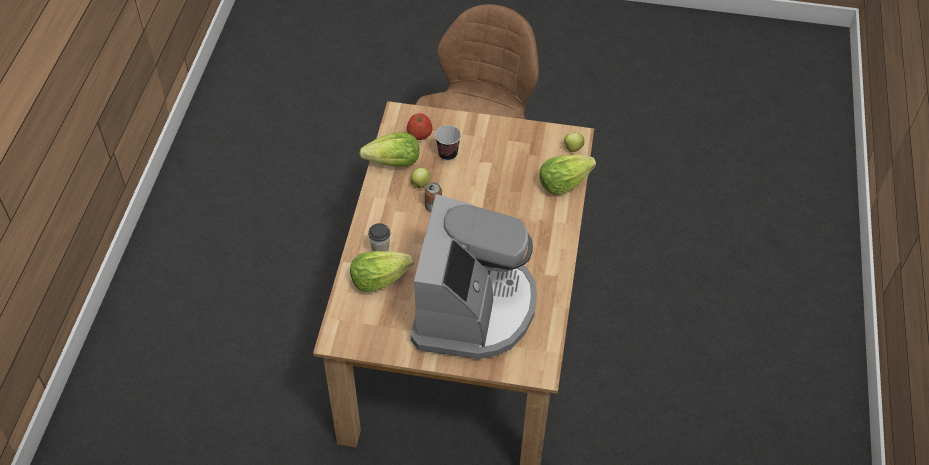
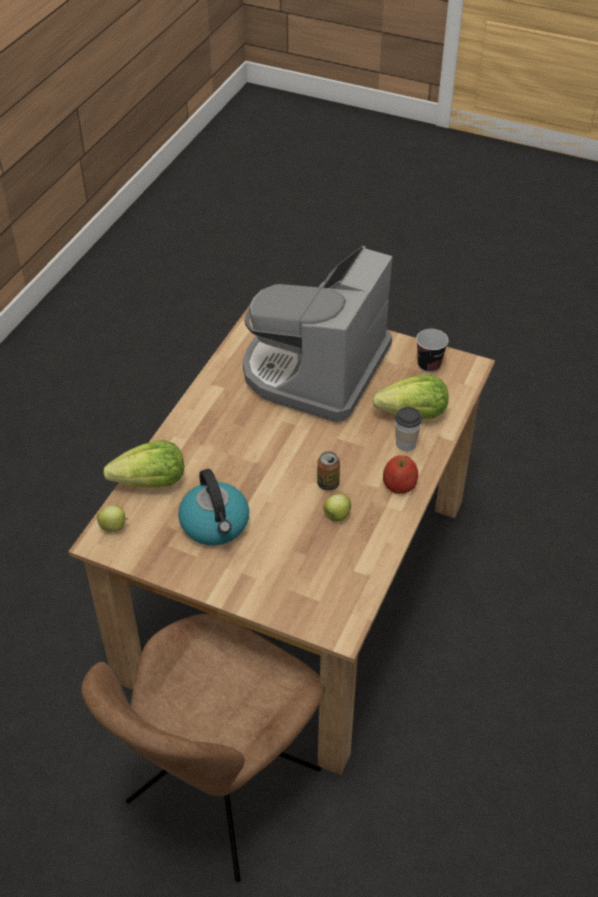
camera: 165 degrees left, 5 degrees down
lettuce [359,132,419,166] -> none
apple [407,113,432,140] -> apple moved to [383,455,418,494]
cup [435,125,461,161] -> cup moved to [416,329,449,373]
none -> kettle [178,469,249,545]

